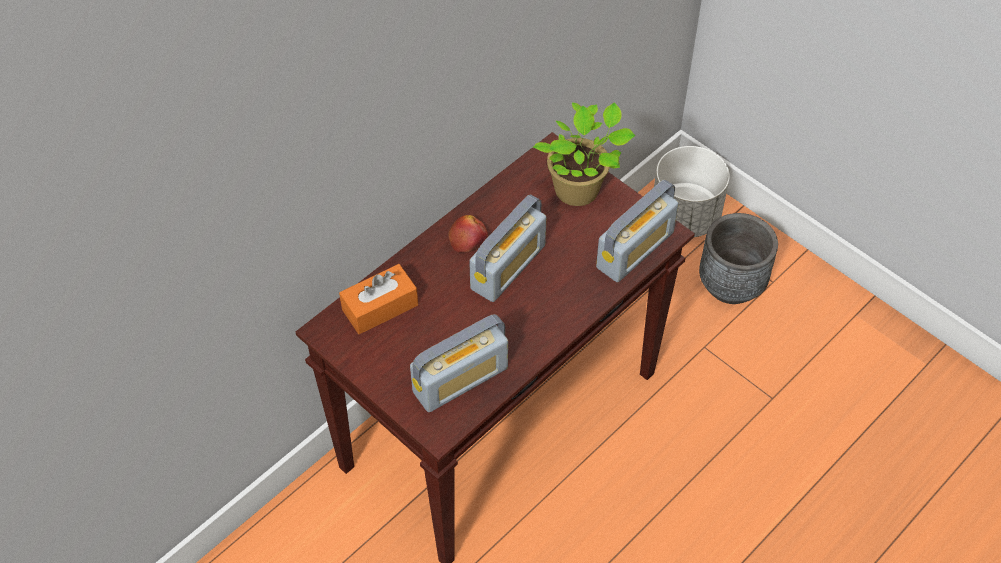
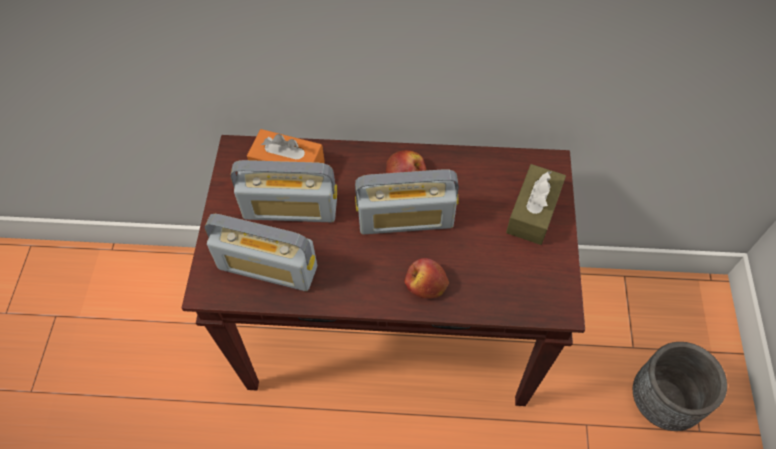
camera: 50 degrees right, 5 degrees up
potted plant [533,102,635,206] -> brown tissue box [506,164,566,245]
radio [596,180,679,282] -> radio moved to [231,160,337,222]
white planter [654,146,730,237] -> none
none -> apple [404,258,449,299]

